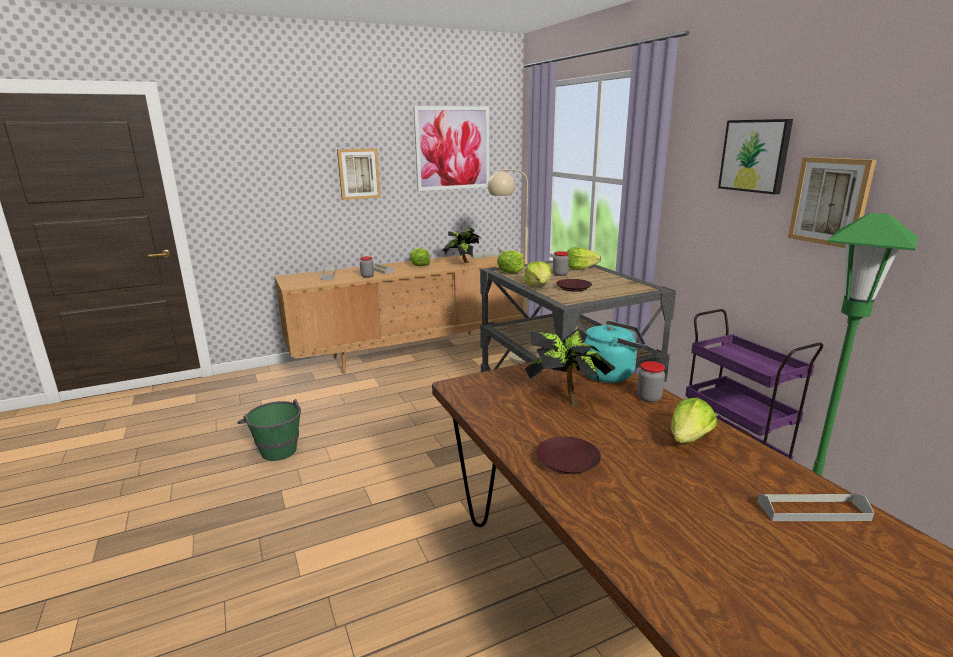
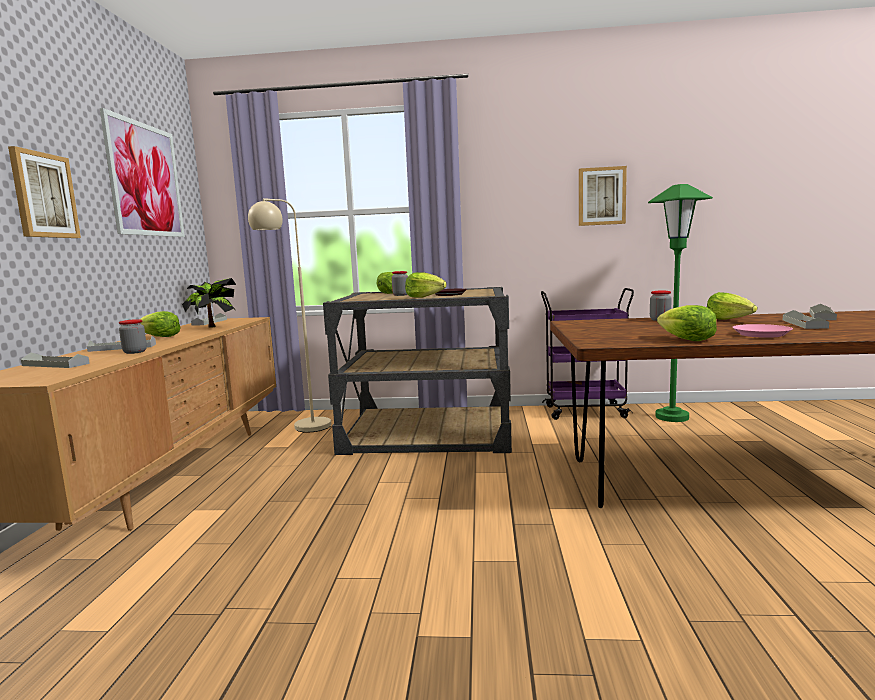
camera: 60 degrees left, 10 degrees down
green bucket [237,399,301,461] -> none
lettuce [497,251,524,273] -> lettuce moved to [657,305,717,341]
potted plant [525,329,616,406] -> none
brown plate [536,436,601,474] -> pink plate [733,324,793,338]
turquoise kettle [585,320,646,383] -> none
picture [718,119,793,194] -> none
none -> grey tray [783,310,829,329]

